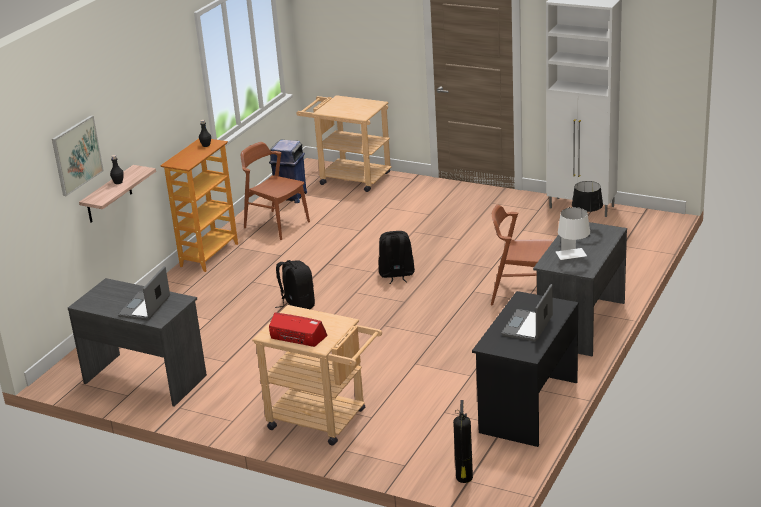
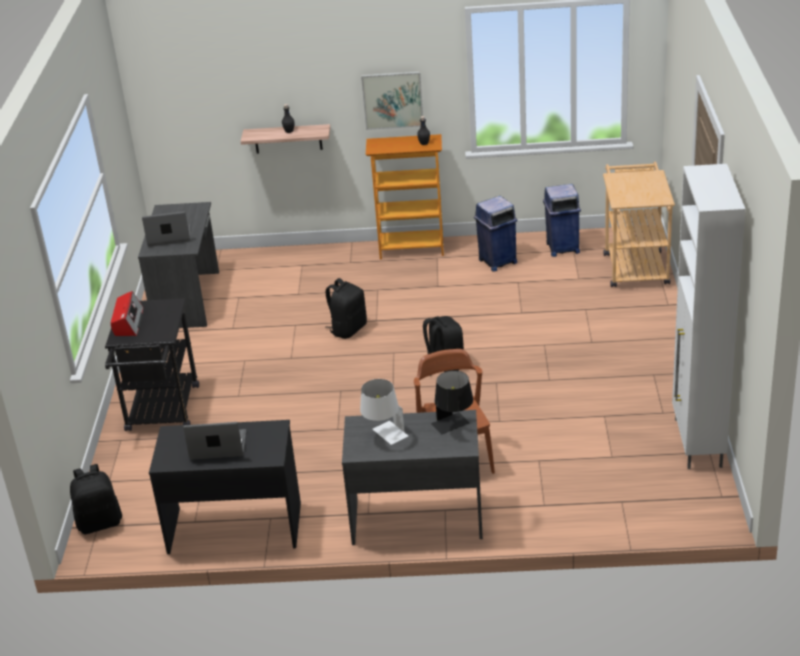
camera: 65 degrees right, 5 degrees up
picture [52,115,104,196] -> picture moved to [361,71,423,130]
brown chair [241,142,310,240] -> blue trash can [474,196,518,272]
beige cart [252,305,382,446] -> black cart [105,298,199,431]
fire extinguisher [453,400,473,483] -> black backpack [70,464,122,534]

